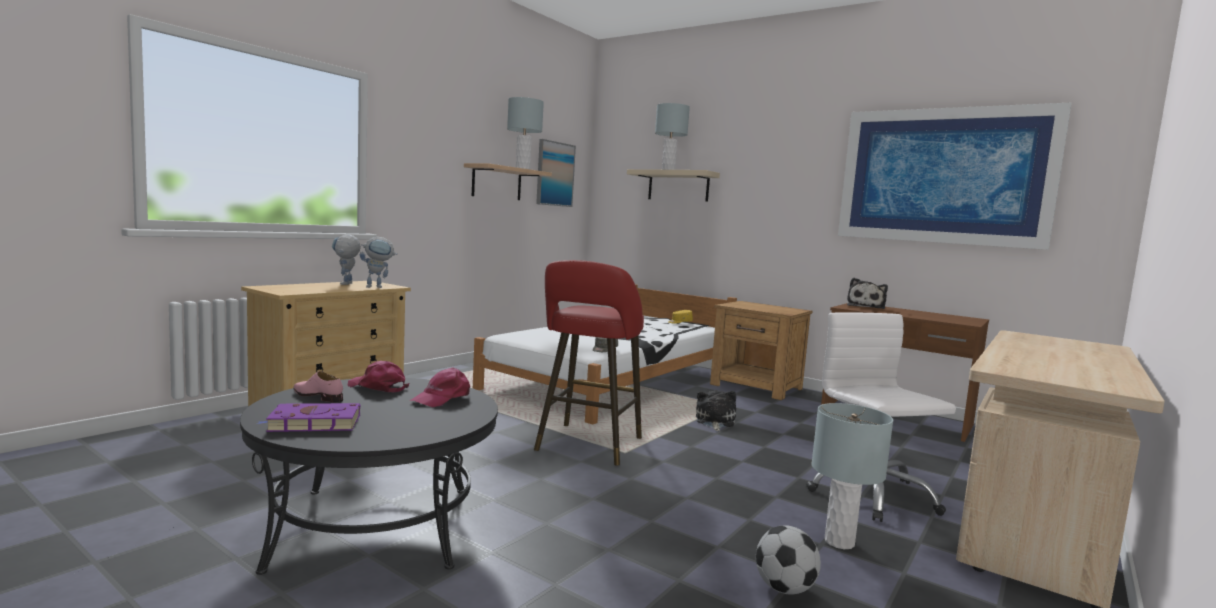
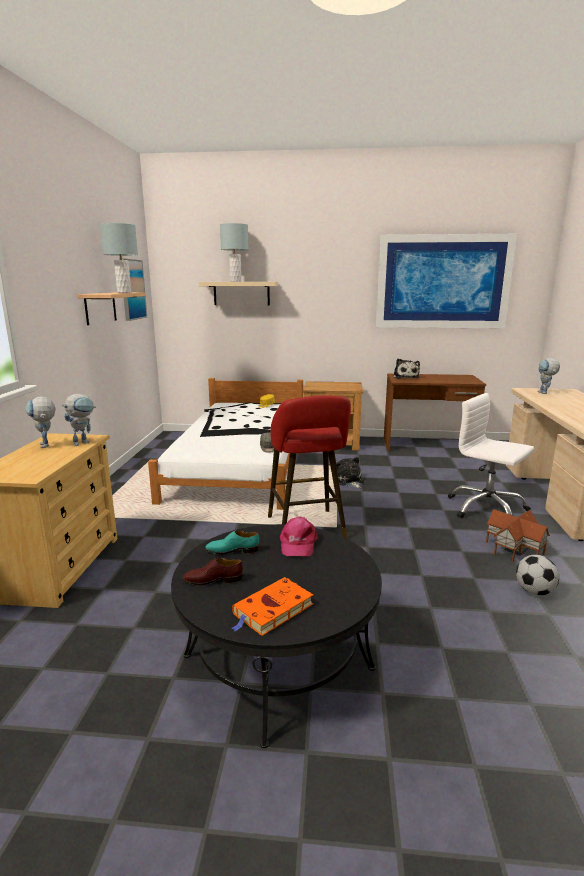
camera: 30 degrees left, 10 degrees up
purple book [257,403,361,432] -> orange book [231,577,313,636]
pink shoe [293,371,343,402] -> brown shoe [183,558,243,585]
pink cap [347,361,409,393] -> turquoise shoe [205,531,259,555]
grey table lamp [812,403,893,549] -> toy house [486,509,550,561]
none -> toy robot [537,358,560,394]

